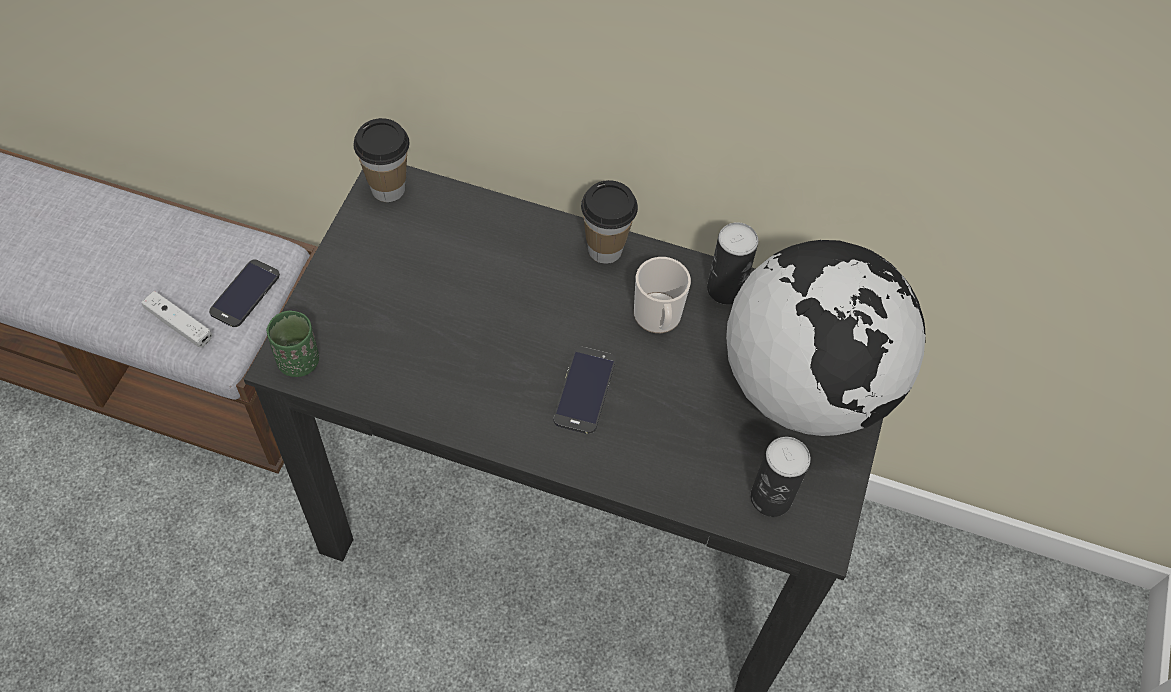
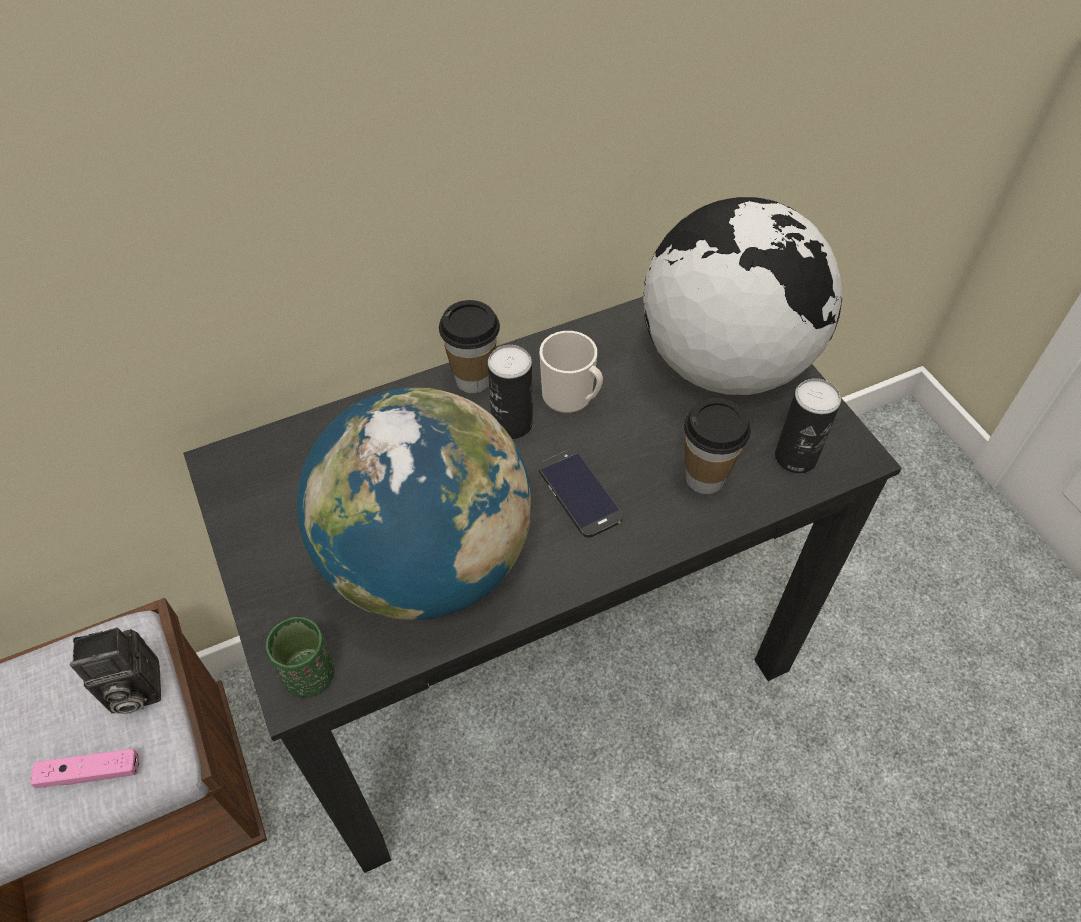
camera: 40 degrees left, 5 degrees down
white game controller [141,291,212,348] -> pink game controller [31,749,139,788]
phone [209,259,280,327] -> camera [70,627,161,714]
cup [353,118,410,202] -> cup moved to [684,398,751,494]
can [707,222,758,305] -> can moved to [488,345,533,439]
none -> globe [297,387,532,620]

